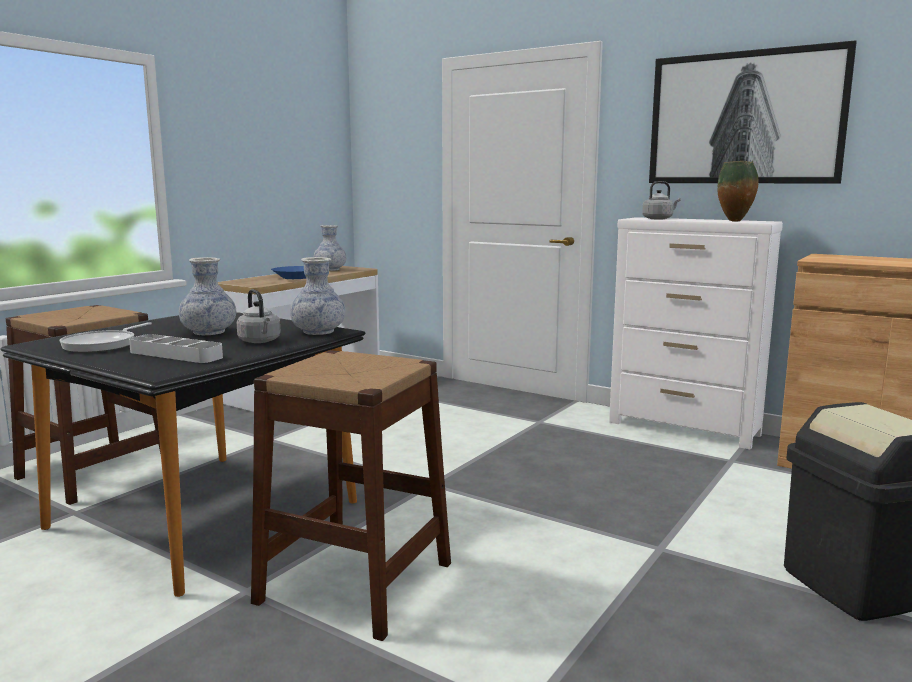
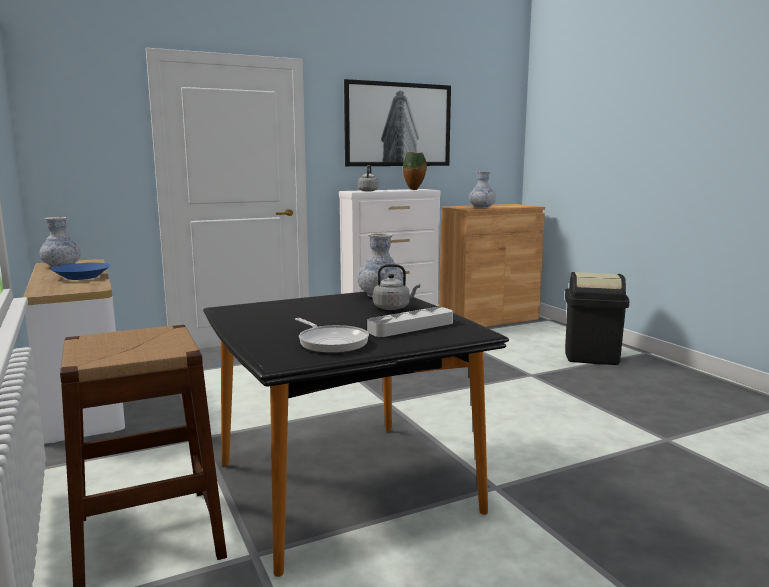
camera: 60 degrees left, 0 degrees up
vase [179,257,236,335] -> vase moved to [469,171,496,208]
brown stool [251,350,451,641] -> none

